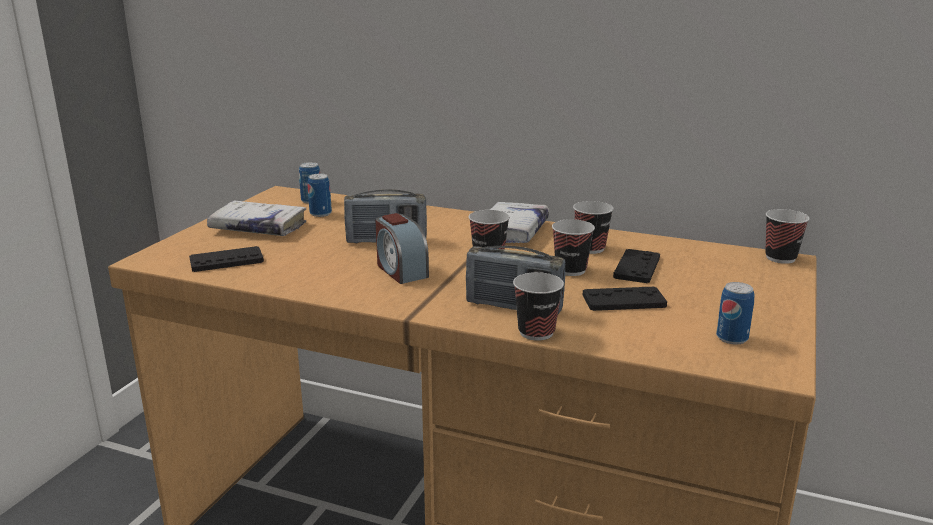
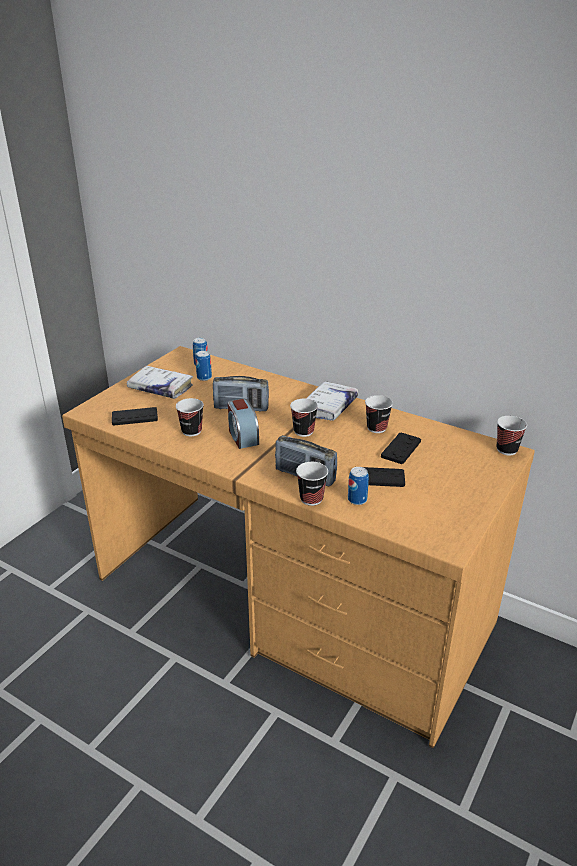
camera: 10 degrees right, 10 degrees up
cup [552,219,595,276] -> cup moved to [176,398,204,436]
can [716,282,754,345] -> can moved to [348,467,369,505]

